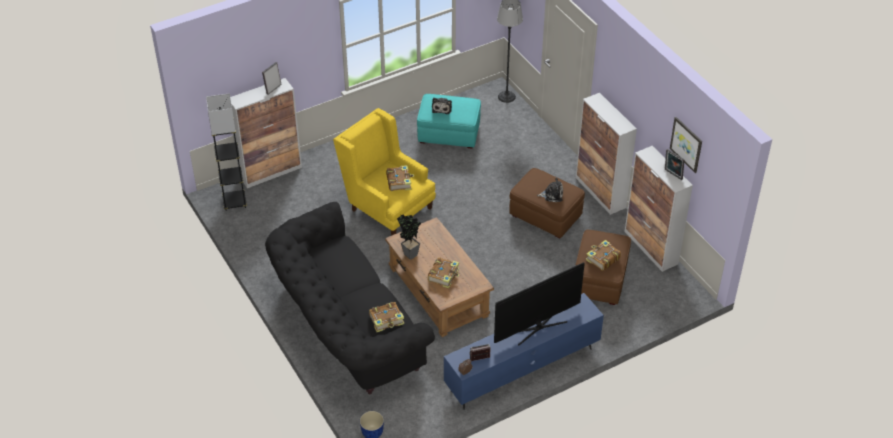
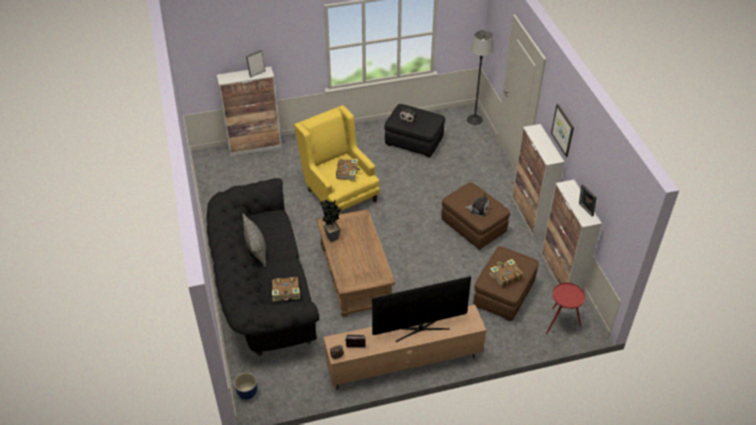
camera: 15 degrees right, 0 degrees up
black floor lamp [206,93,247,211] -> none
turquoise ottoman [417,94,481,149] -> black ottoman [385,104,445,158]
book [428,257,459,288] -> none
blue tv stand [444,293,604,410] -> brown tv stand [324,305,486,390]
picture [670,117,702,173] -> picture moved to [551,104,574,157]
none -> grey pillow [242,213,266,267]
none -> red side table [546,283,585,334]

